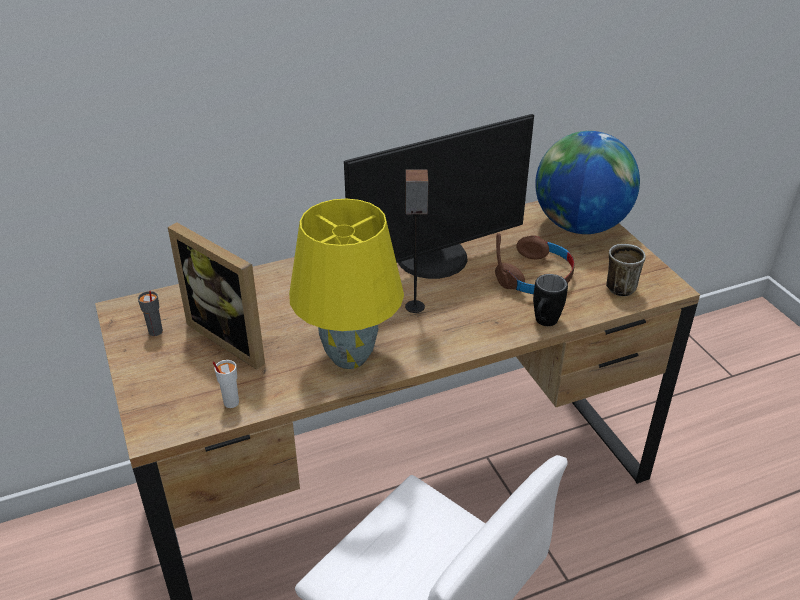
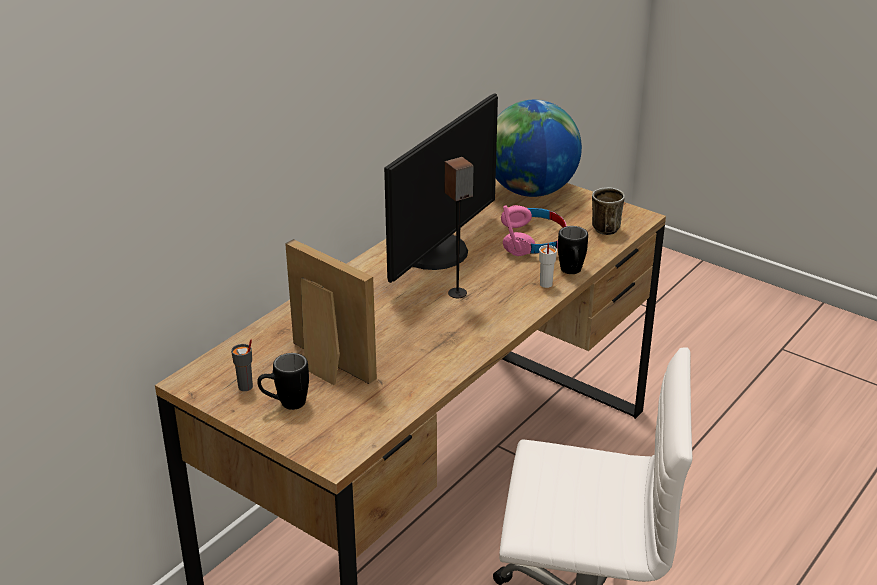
camera: 30 degrees left, 5 degrees down
picture frame [168,222,265,370] -> picture frame turned 150 degrees counterclockwise [285,239,377,385]
white cup [212,360,239,408] -> white cup moved to [539,243,557,288]
yellow table lamp [289,199,404,369] -> none
brown headphones [495,233,575,294] -> pink headphones [501,205,567,256]
none -> black mug [257,353,309,410]

